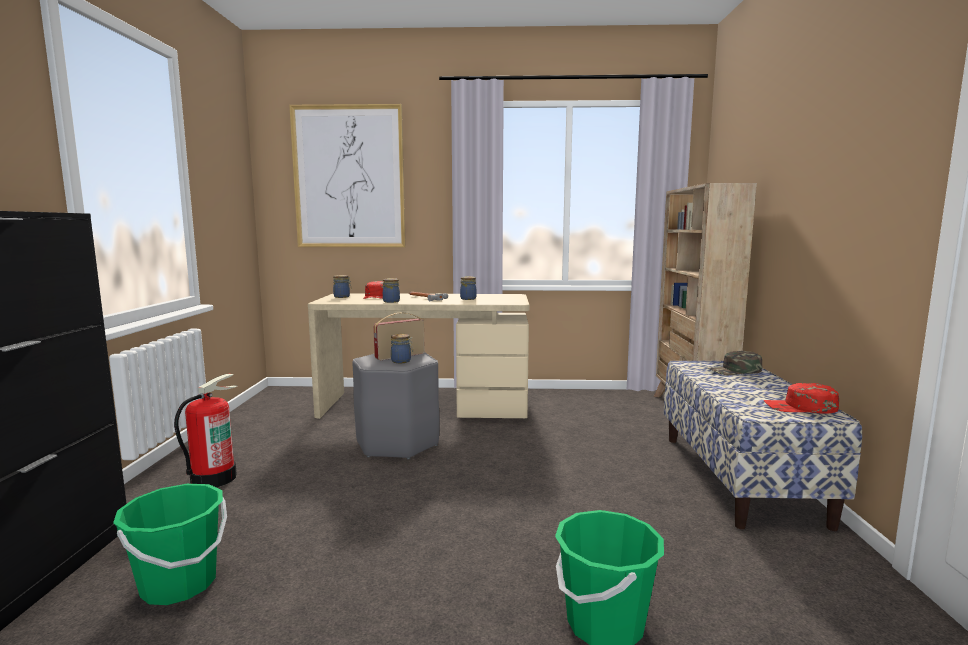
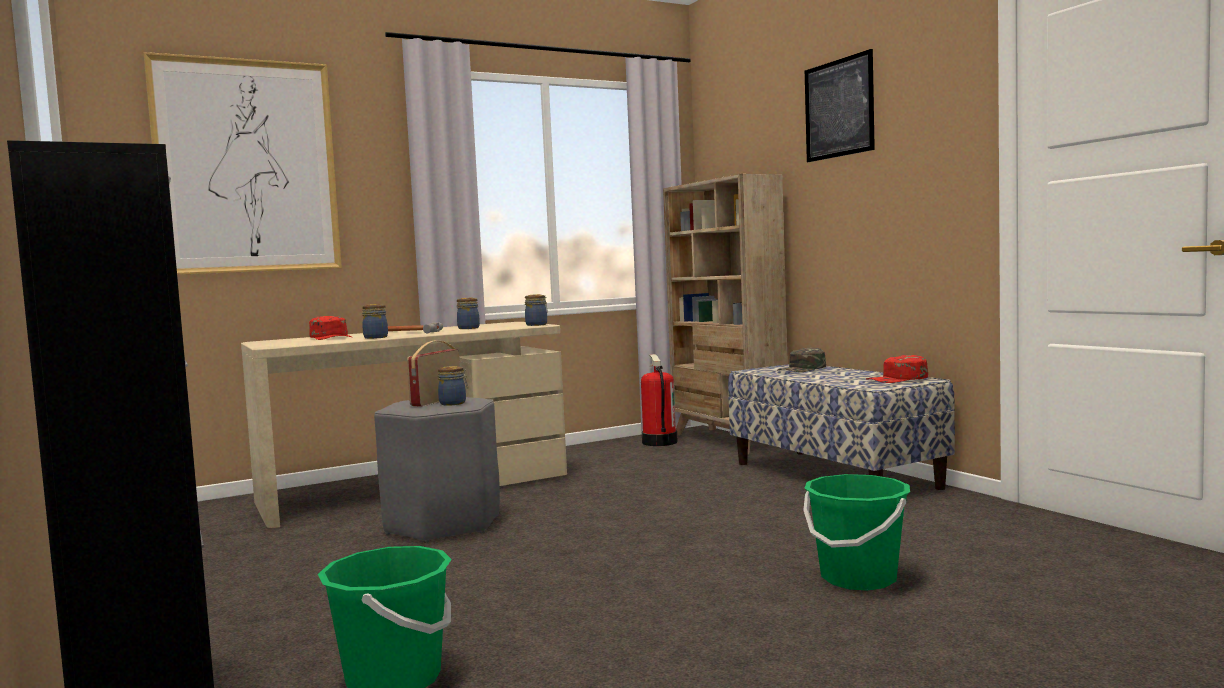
camera: 30 degrees left, 5 degrees down
fire extinguisher [174,374,237,487] -> fire extinguisher moved to [641,354,678,446]
jar [333,275,352,298] -> jar moved to [525,294,548,326]
none -> picture [805,49,875,162]

